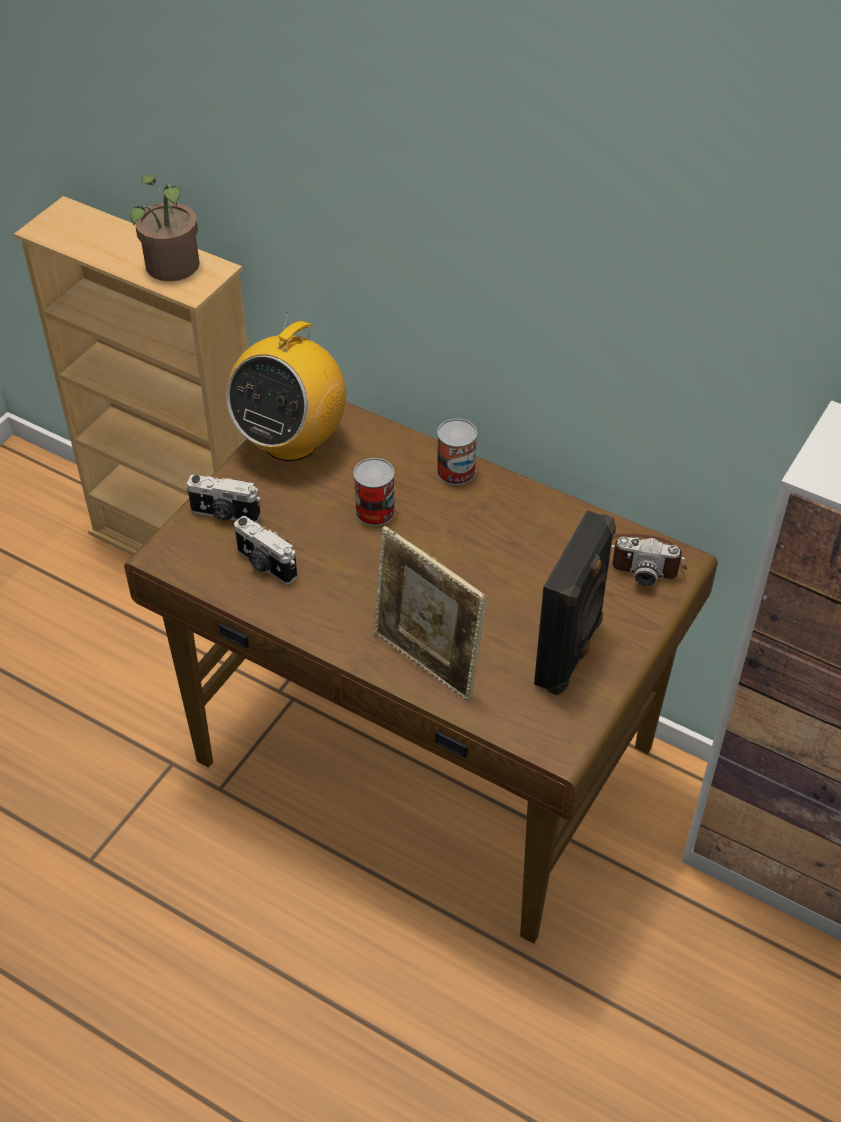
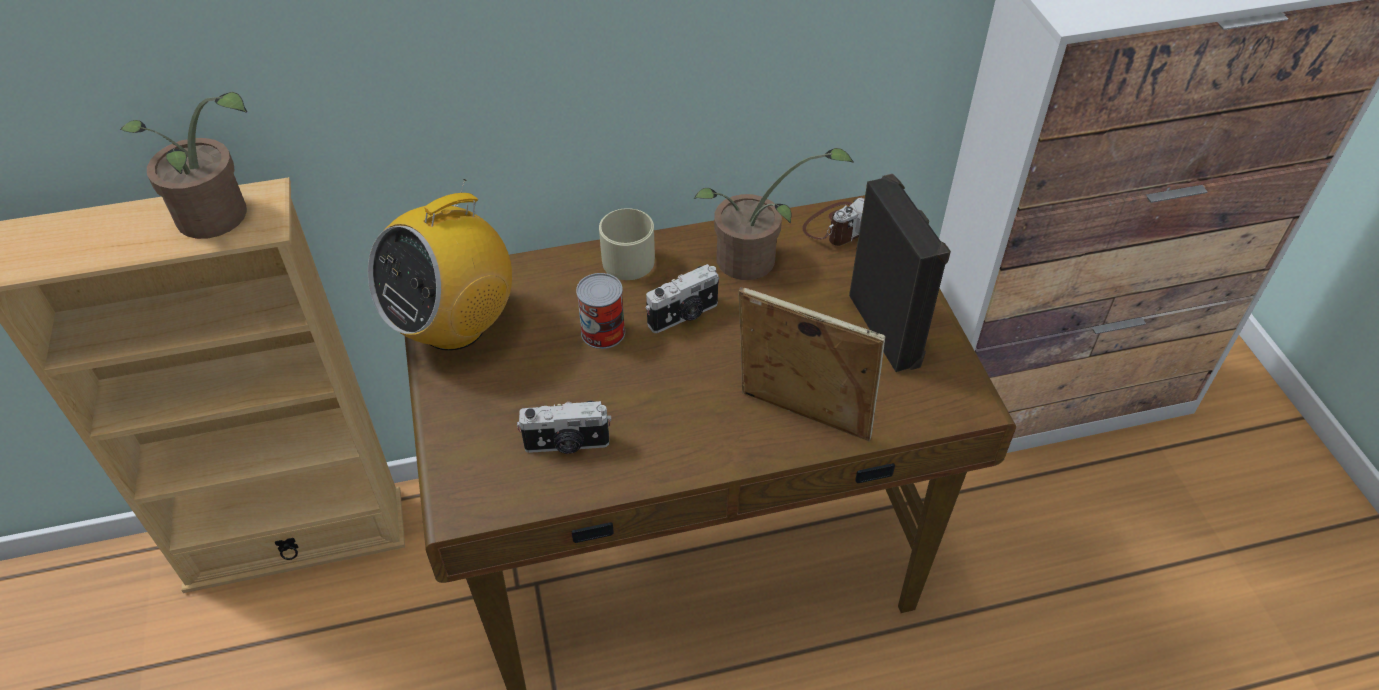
camera: 45 degrees left, 0 degrees up
camera [186,475,261,523] -> camera moved to [645,264,720,333]
radio [226,312,346,461] -> radio turned 60 degrees clockwise [368,179,512,351]
picture frame [374,526,487,702] -> picture frame turned 150 degrees counterclockwise [739,287,886,441]
can [437,419,477,485] -> beige mug [599,208,655,280]
none -> potted plant [694,148,854,280]

